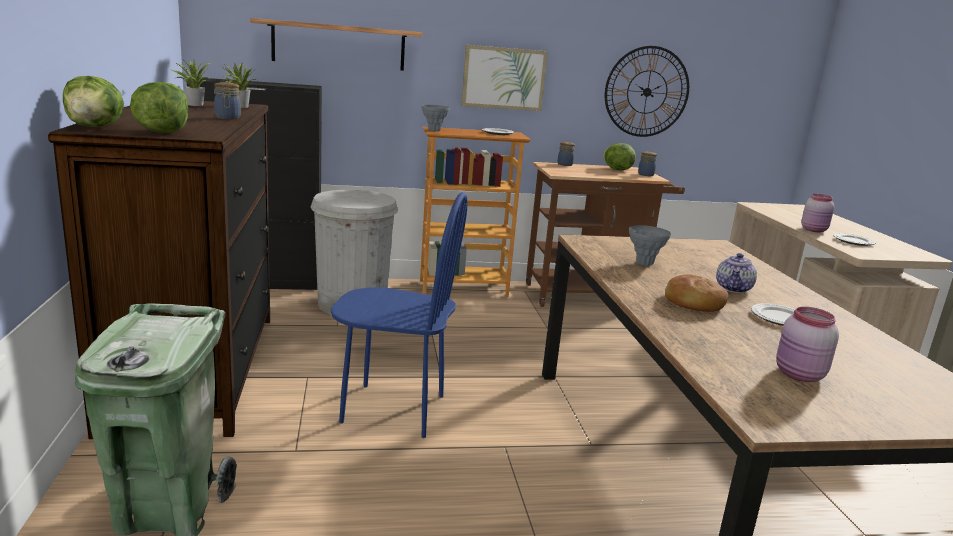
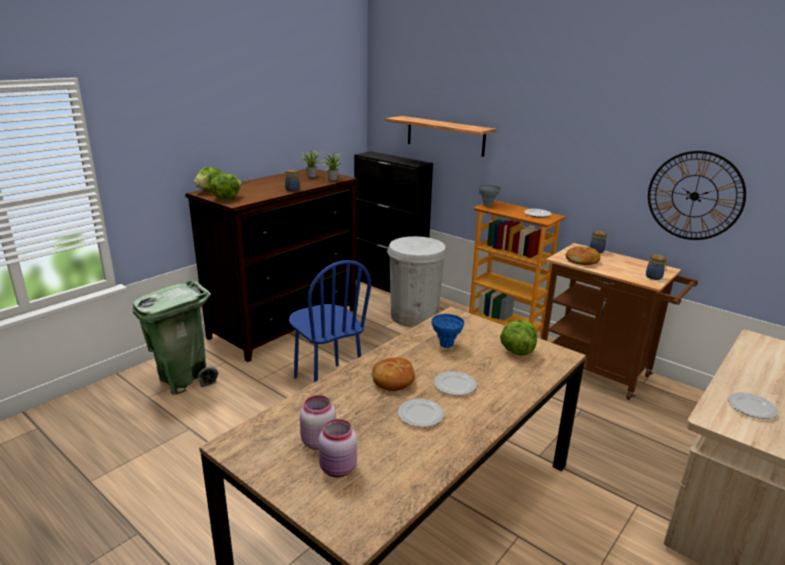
camera: 50 degrees right, 5 degrees up
picture [462,45,548,111] -> none
lettuce [603,143,636,170] -> lettuce moved to [500,320,537,355]
grey vase [629,225,671,266] -> blue vase [432,314,464,348]
teapot [716,253,757,293] -> plate [434,371,477,396]
pink jar [801,194,834,232] -> pink jar moved to [318,419,357,478]
none -> bread [566,247,600,265]

